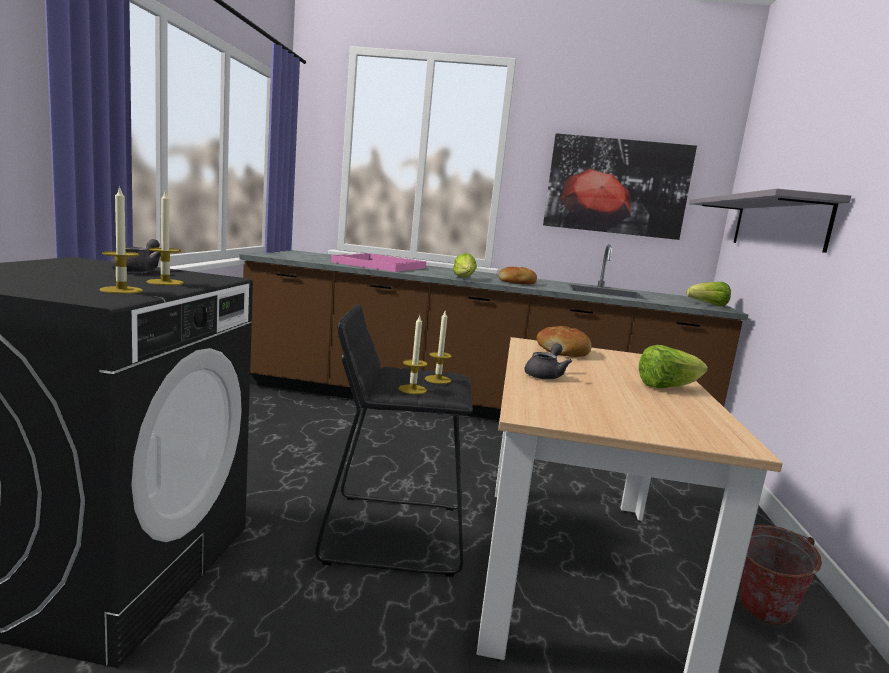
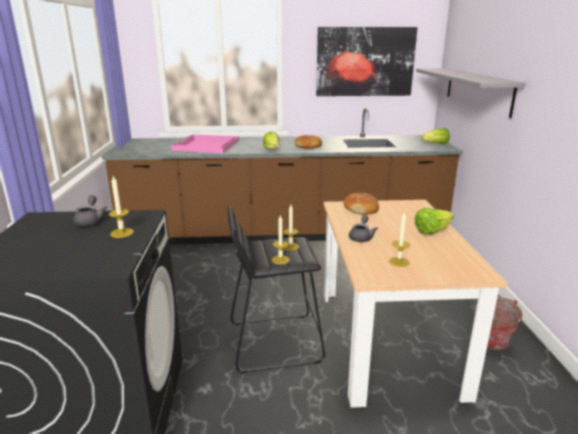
camera: 10 degrees left, 10 degrees up
candle [99,186,143,294] -> candle moved to [389,211,410,267]

